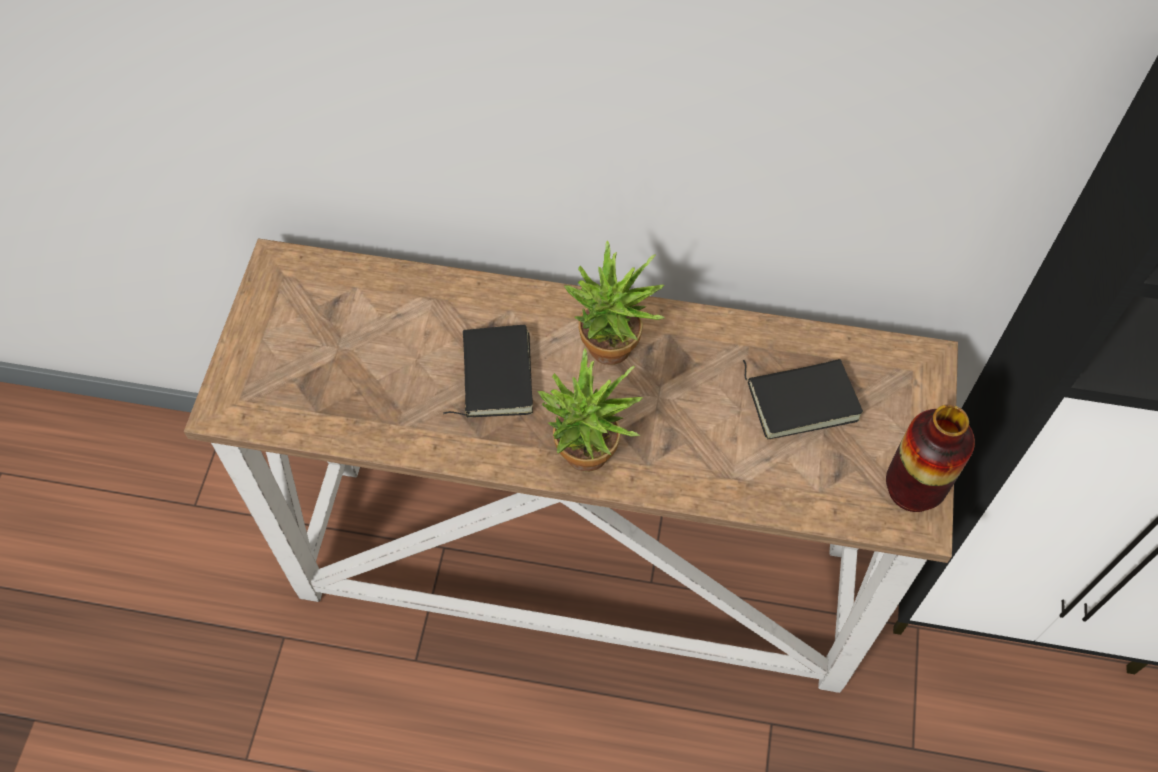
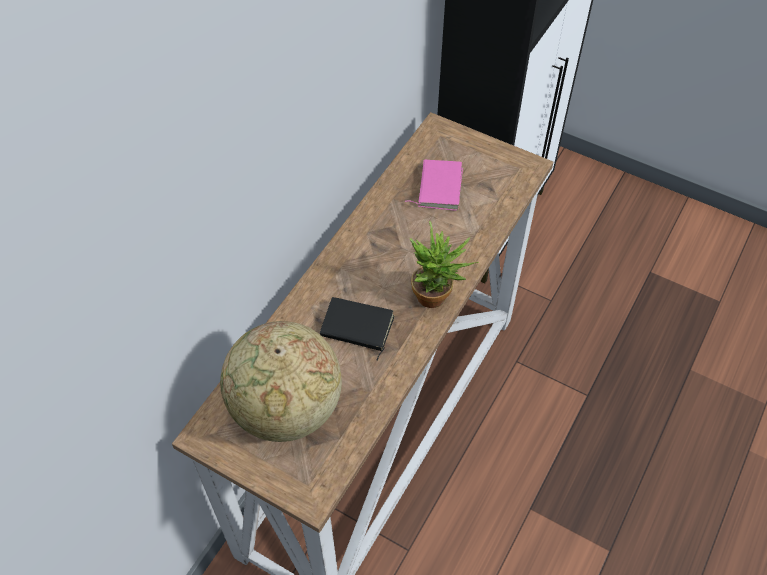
camera: 70 degrees left, 5 degrees down
potted plant [563,241,665,365] -> none
black book [743,359,863,439] -> pink book [405,160,463,211]
vase [886,405,975,512] -> none
none -> globe [220,321,342,442]

